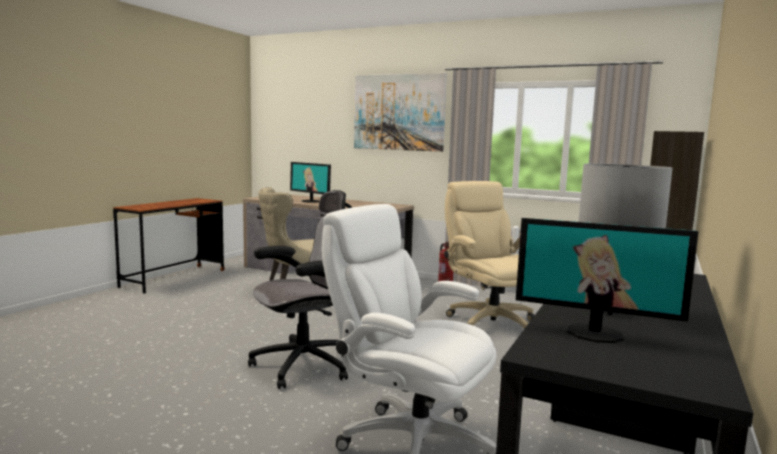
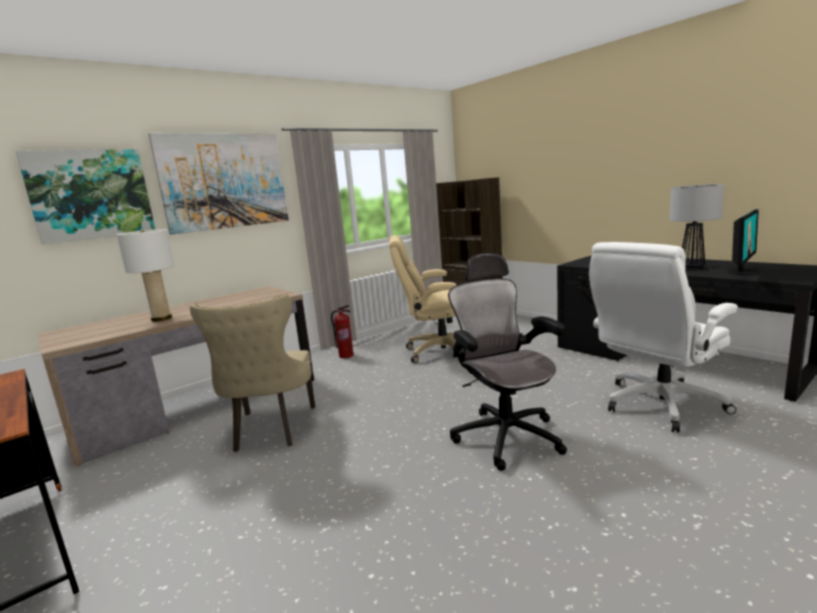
camera: 65 degrees left, 5 degrees up
monitor [290,162,331,203] -> white table lamp [117,229,174,322]
none -> picture [16,149,155,244]

